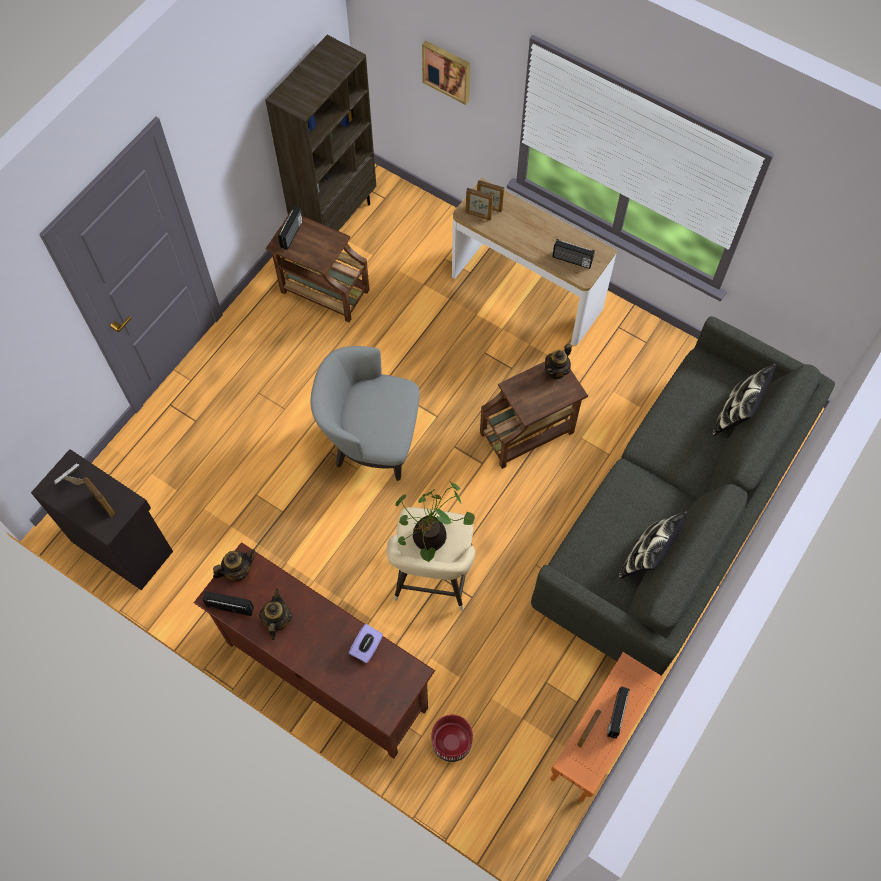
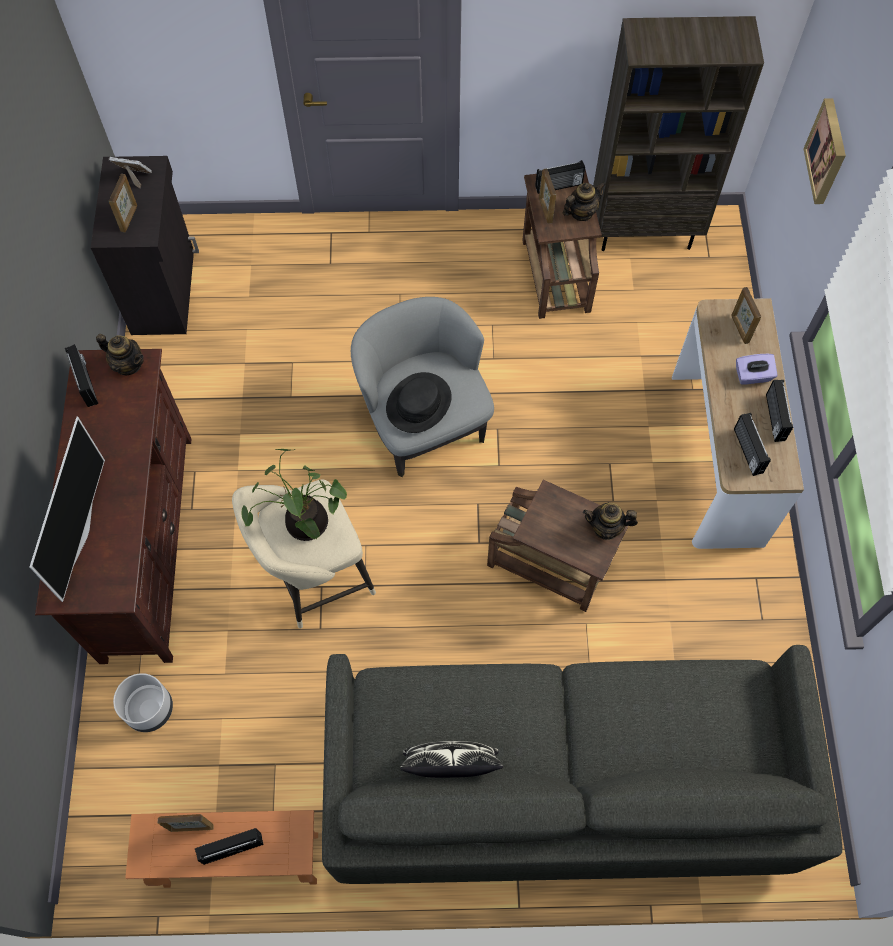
camera: 55 degrees right, 0 degrees up
teapot [259,589,292,640] -> teapot moved to [563,182,606,221]
purple tissue box [349,624,383,663] -> purple tissue box moved to [736,354,778,385]
red planter [431,715,473,762] -> grey planter [113,673,173,732]
picture frame [465,188,493,220] -> picture frame moved to [539,169,556,224]
pillow [713,364,776,436] -> none
none -> television [30,417,105,602]
none -> black hat [386,372,452,433]
none -> radio [766,380,793,442]

